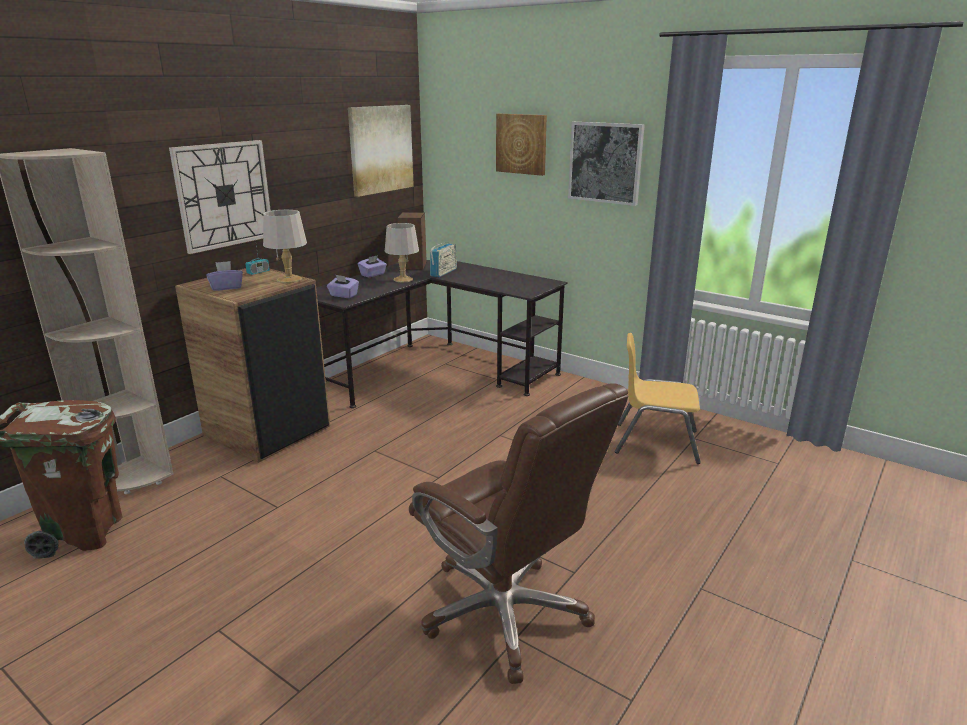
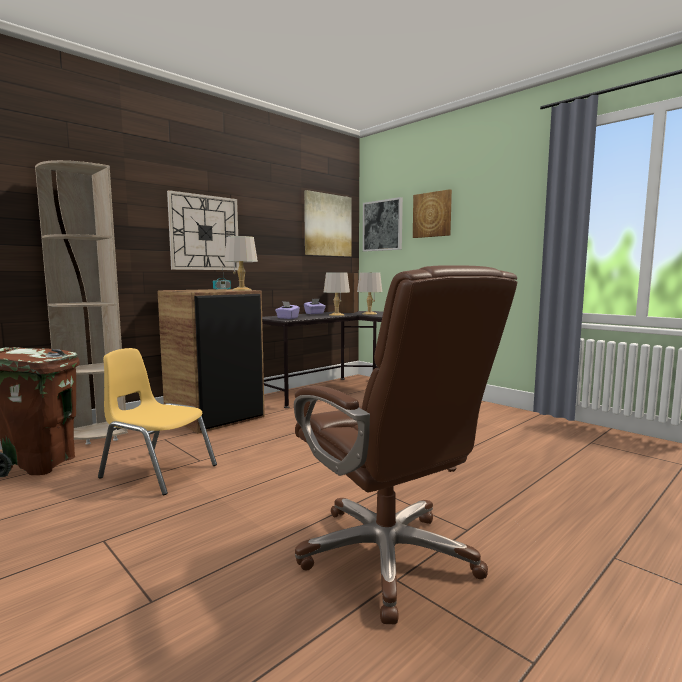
camera: 10 degrees right, 15 degrees down
purple tissue box [207,261,243,291] -> none
radio [430,243,457,277] -> grey table lamp [357,273,382,315]
picture [568,122,645,206] -> picture moved to [363,197,403,251]
yellow chair [615,333,701,464] -> yellow chair moved to [98,348,217,495]

